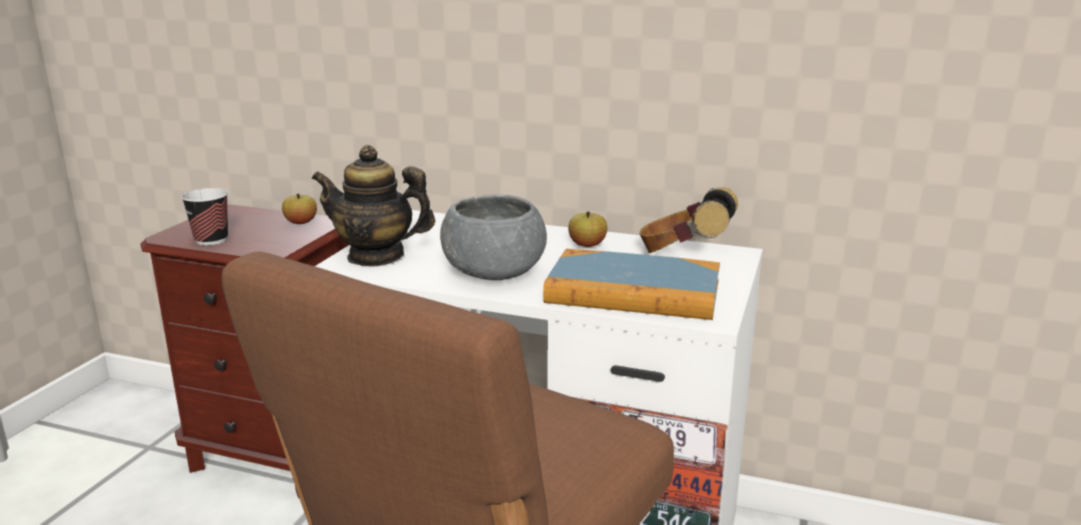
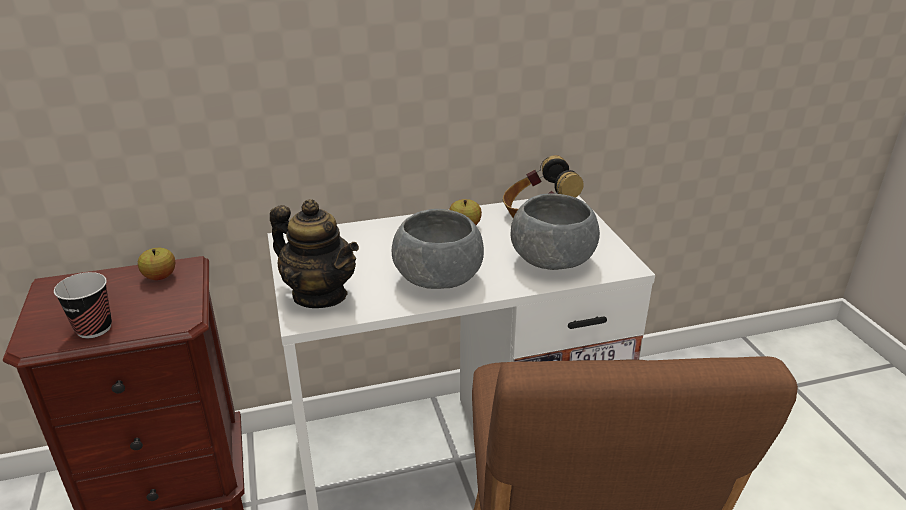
camera: 35 degrees left, 10 degrees up
teapot [312,145,435,267] -> teapot turned 120 degrees counterclockwise [270,199,359,308]
book [543,249,720,320] -> grey bowl [511,193,600,270]

